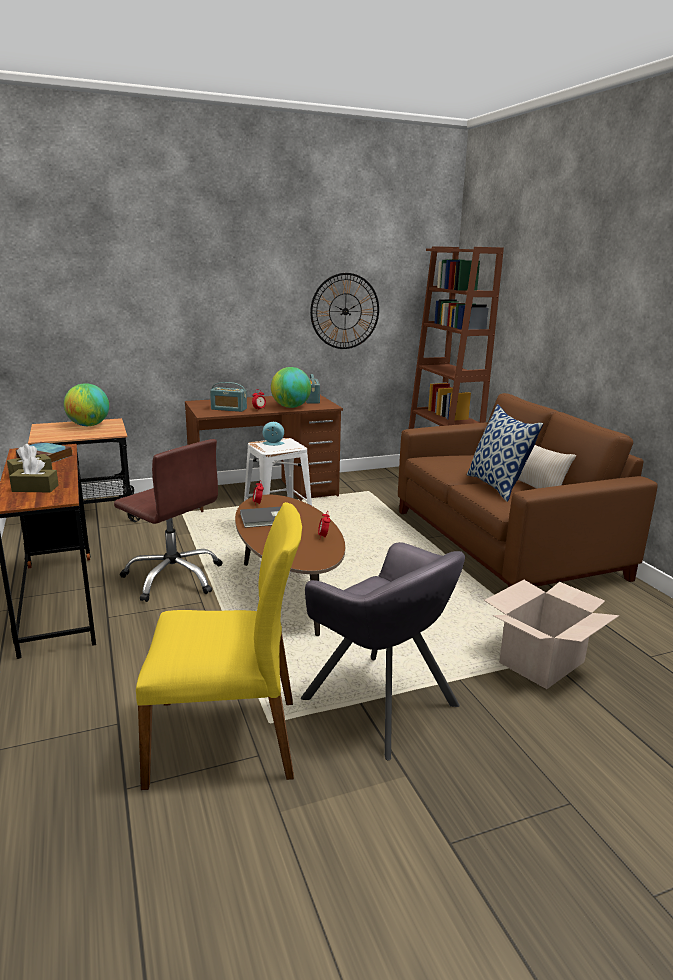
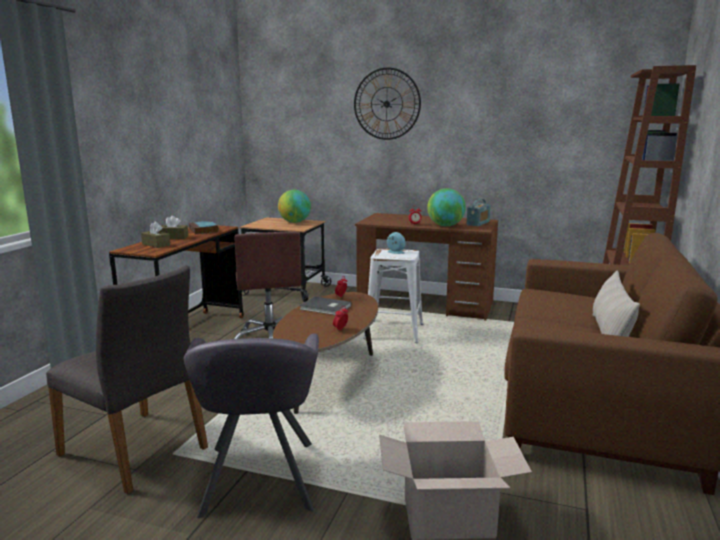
camera: 40 degrees right, 5 degrees down
yellow chair [136,502,302,790] -> grey chair [46,265,208,494]
radio [210,382,247,412] -> none
wall clock [310,273,379,349] -> wall clock moved to [354,67,421,140]
pillow [467,404,543,502] -> none

